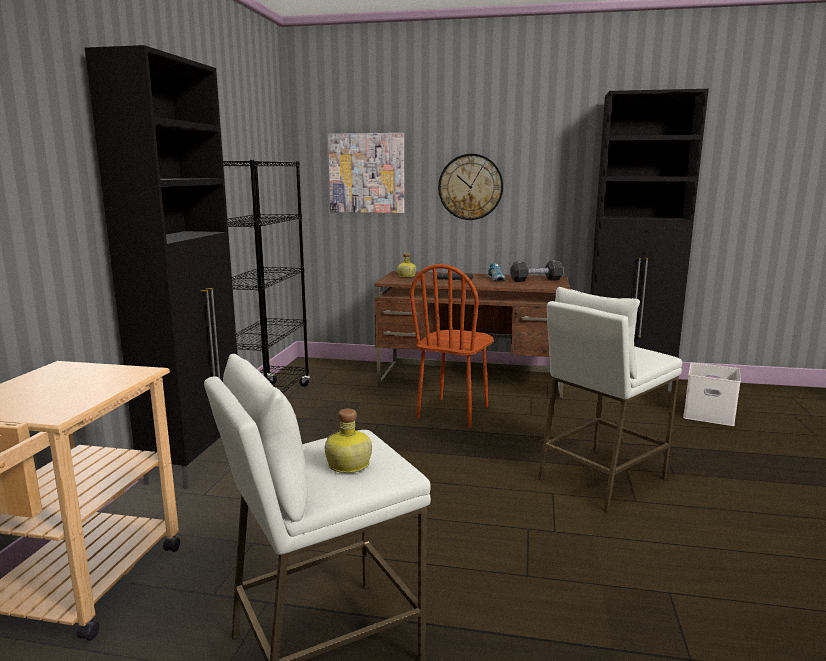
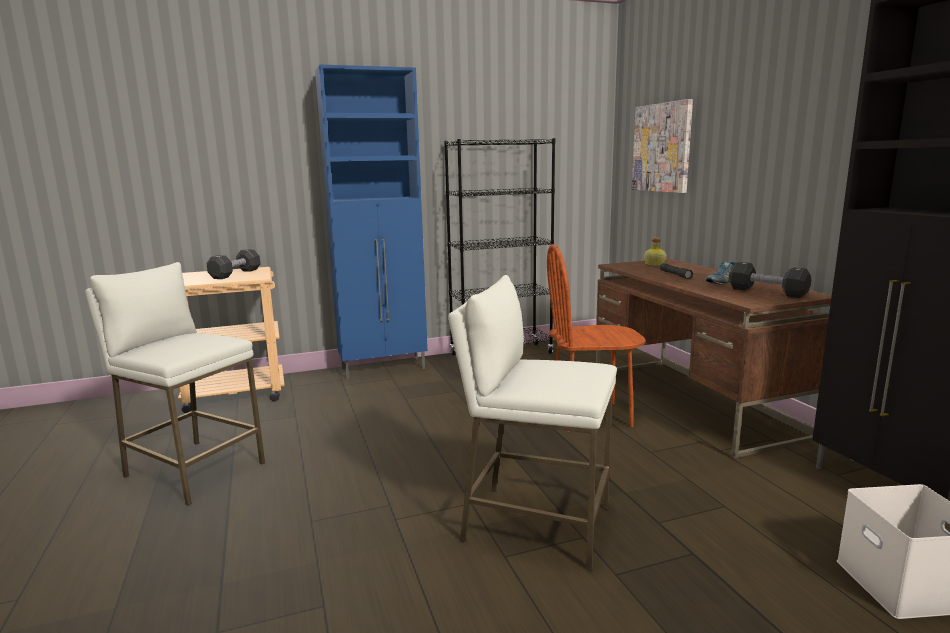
camera: 60 degrees right, 0 degrees up
black cabinet [85,45,237,489] -> blue cabinet [315,64,428,379]
bottle [325,409,372,473] -> none
wall clock [438,154,503,220] -> none
none -> black dumbbell [206,249,261,279]

